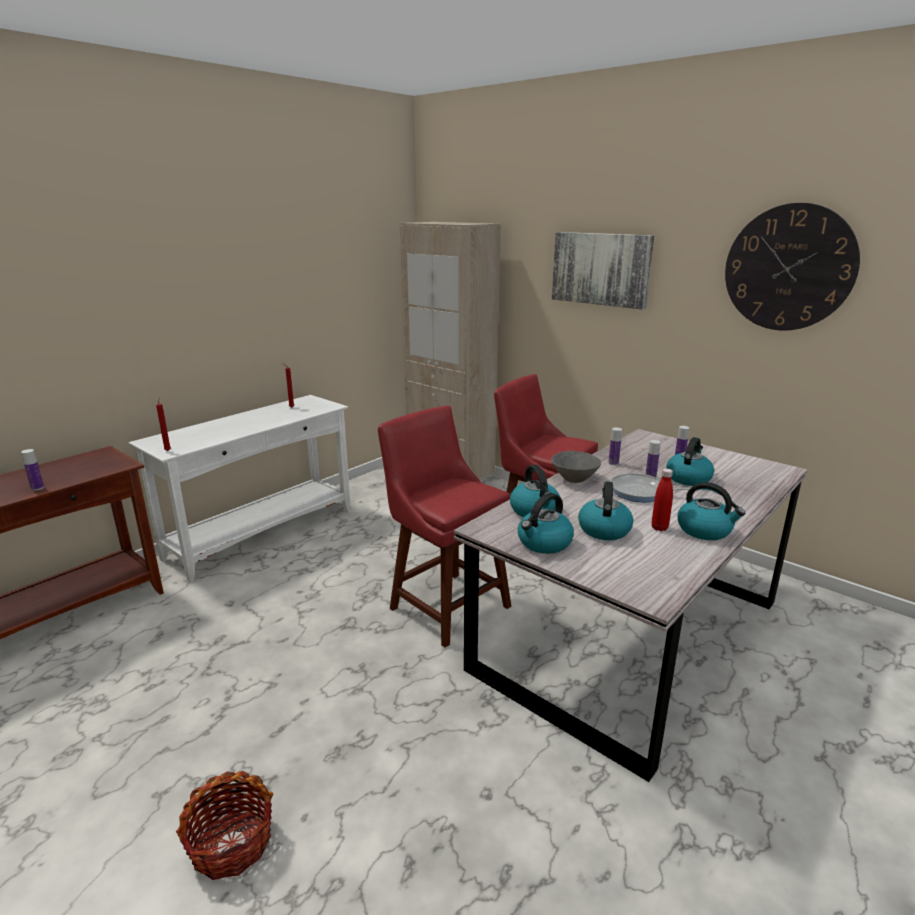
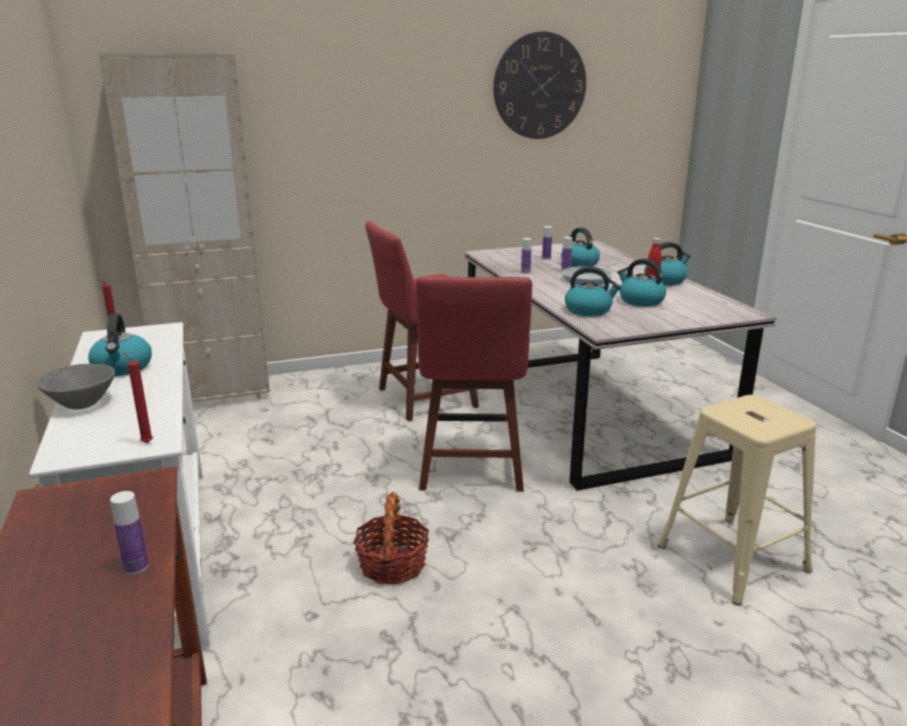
camera: 60 degrees left, 0 degrees up
basket [176,771,273,880] -> basket moved to [353,492,429,585]
red chair [378,405,512,647] -> red chair turned 75 degrees counterclockwise [416,277,532,492]
kettle [518,493,574,554] -> kettle moved to [88,313,152,376]
grey bowl [551,451,601,483] -> grey bowl moved to [36,364,115,409]
picture [552,232,654,310] -> none
none -> beige stool [658,395,817,605]

